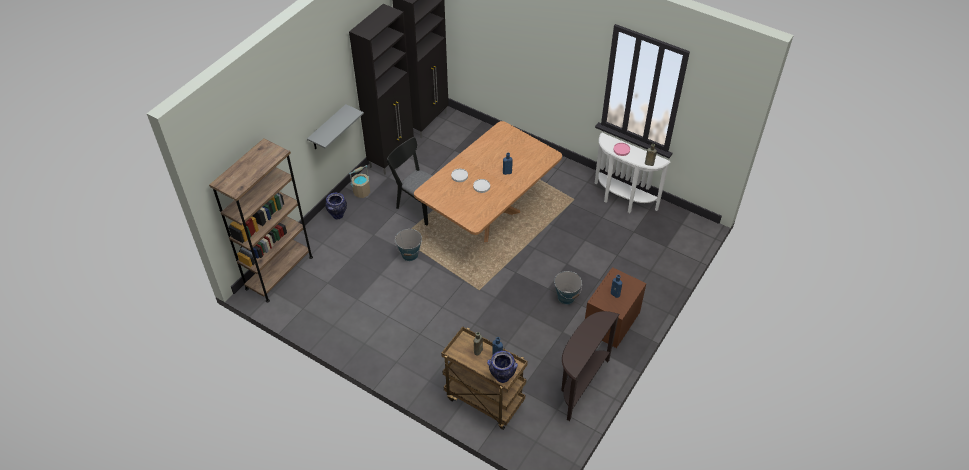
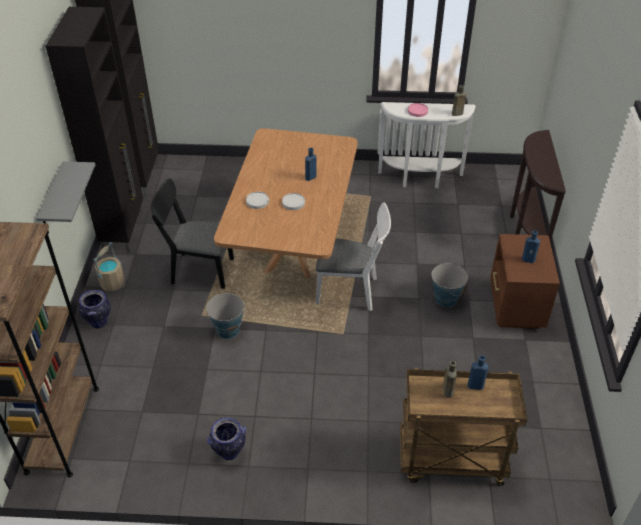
camera: 30 degrees left, 5 degrees down
vase [487,351,518,383] -> vase moved to [207,418,246,460]
brown console table [561,311,619,421] -> brown console table moved to [510,130,566,242]
none -> white chair [316,202,391,311]

